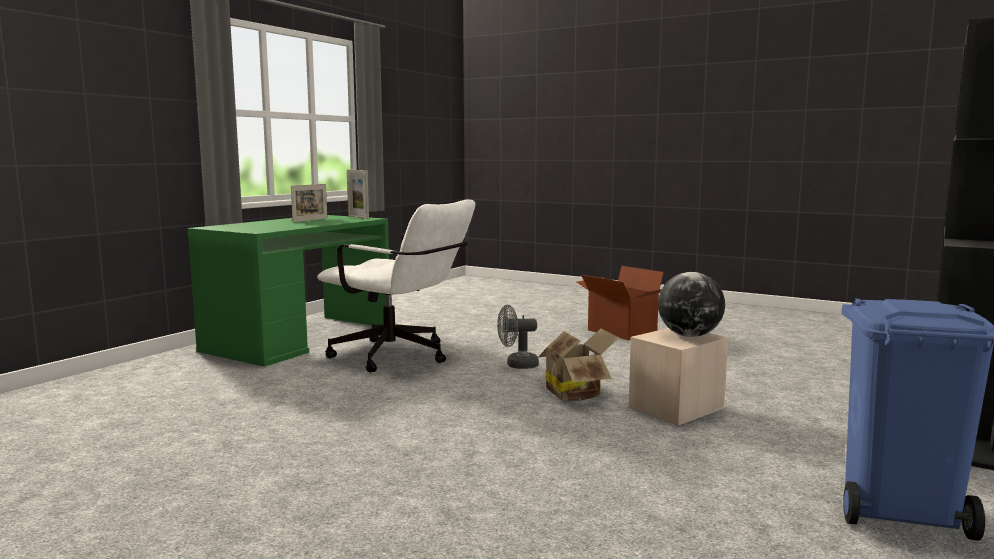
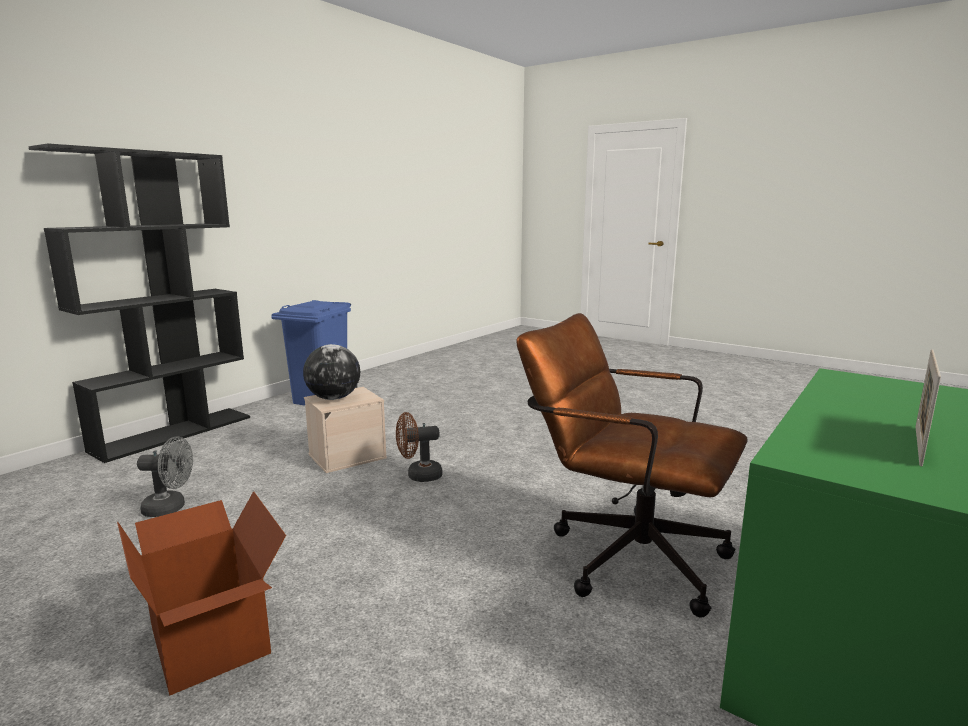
camera: 175 degrees left, 5 degrees up
white office chair [317,199,475,372] -> brown office chair [516,313,748,618]
picture frame [347,170,369,219] -> none
grey fan [497,305,539,369] -> grey fan moved to [137,436,193,517]
cardboard box [538,329,619,401] -> brown fan [396,412,443,482]

